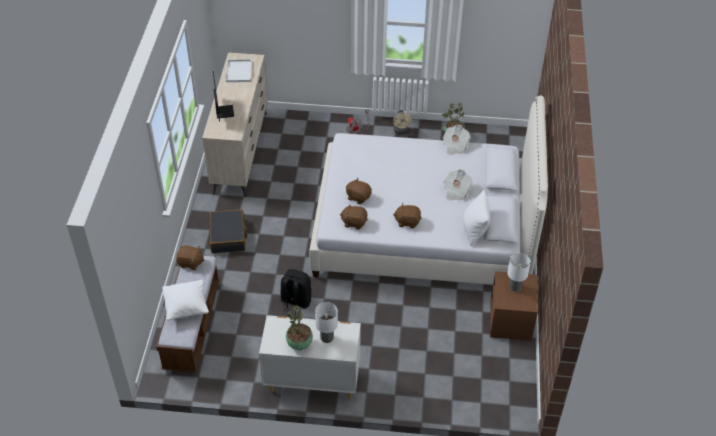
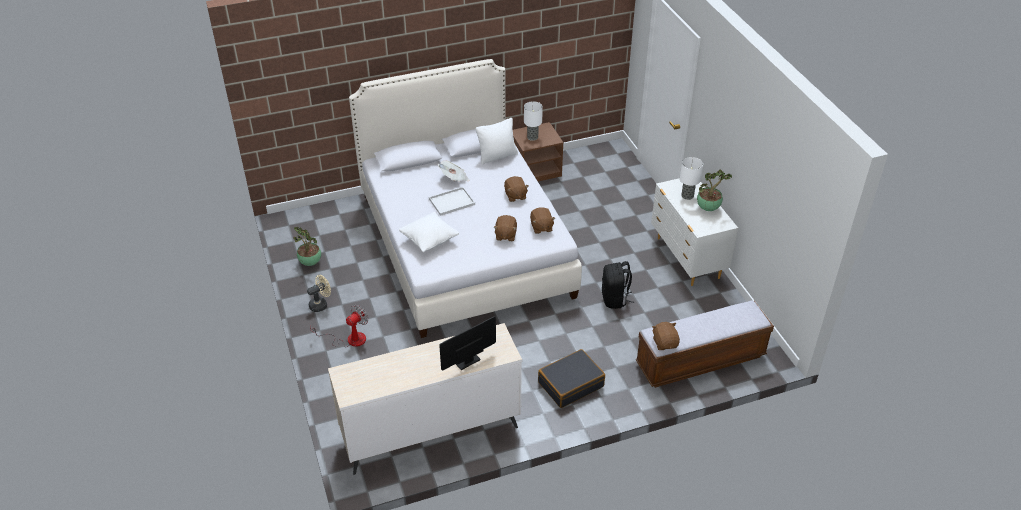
camera: 115 degrees left, 5 degrees down
white pillow [162,280,209,321] -> white pillow moved to [399,212,459,252]
white tray [226,59,252,82] -> white tray moved to [429,187,475,216]
newspaper [443,125,470,155] -> none

